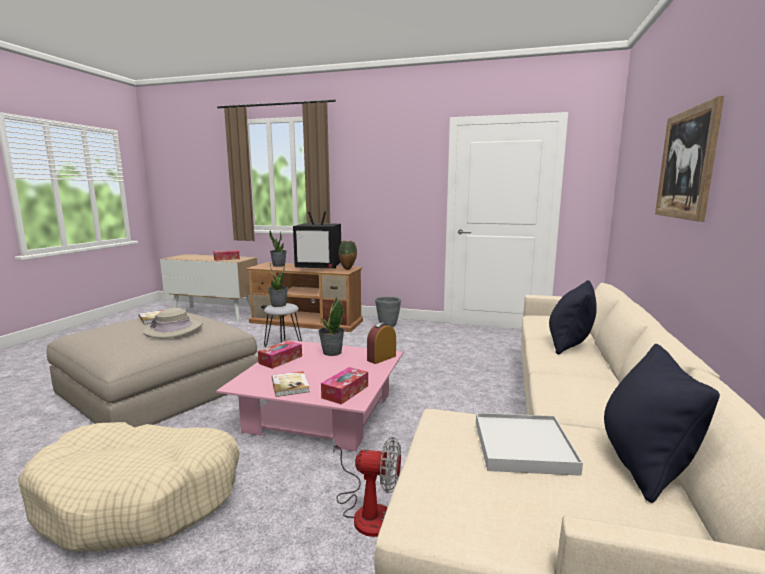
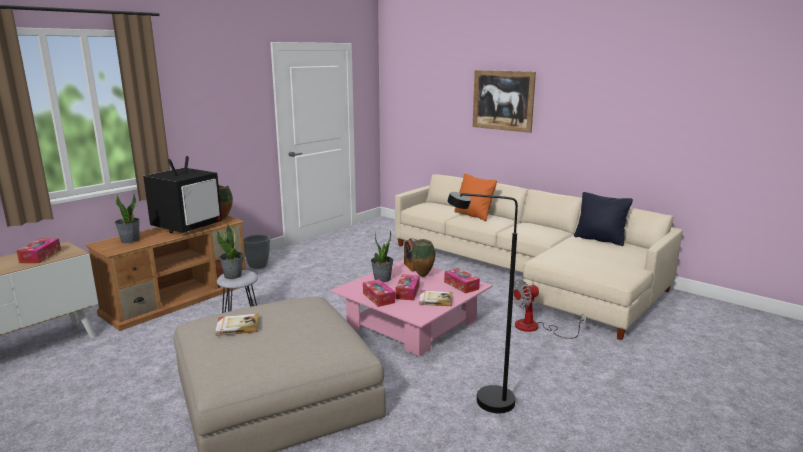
camera: 65 degrees left, 5 degrees up
beige dog bed [18,422,240,551] -> black floor lamp [447,192,518,413]
beige hat [143,308,203,338] -> none
fan [333,436,401,537] -> fan turned 150 degrees counterclockwise [513,280,586,339]
white tray [476,413,583,476] -> none
black pillow [549,280,597,355] -> orange pillow [454,174,497,221]
none -> tissue box [396,274,420,300]
none -> vase [412,239,435,277]

